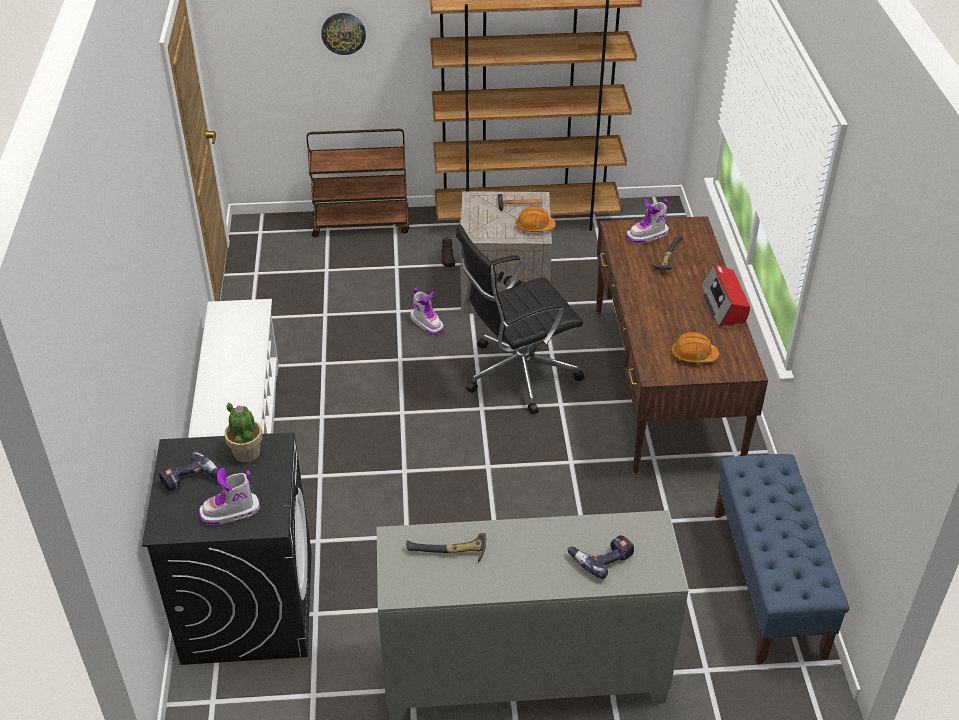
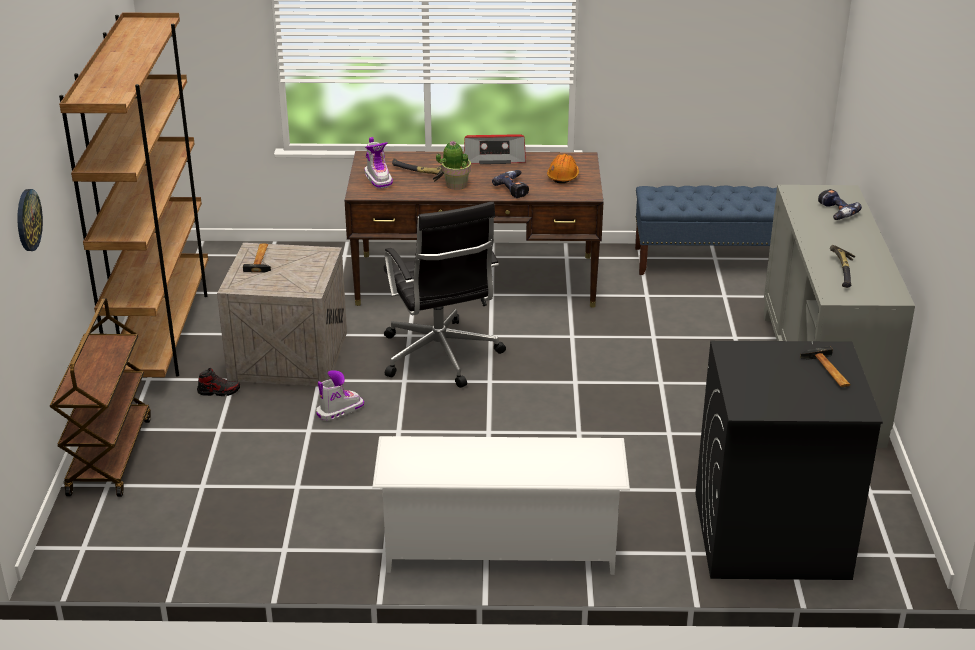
camera: 85 degrees left, 10 degrees down
power drill [159,452,219,491] -> power drill moved to [492,170,529,198]
boot [199,468,260,525] -> hammer [800,346,851,387]
potted plant [224,403,263,463] -> potted plant moved to [436,140,471,190]
orange hard hat [516,206,556,232] -> none

